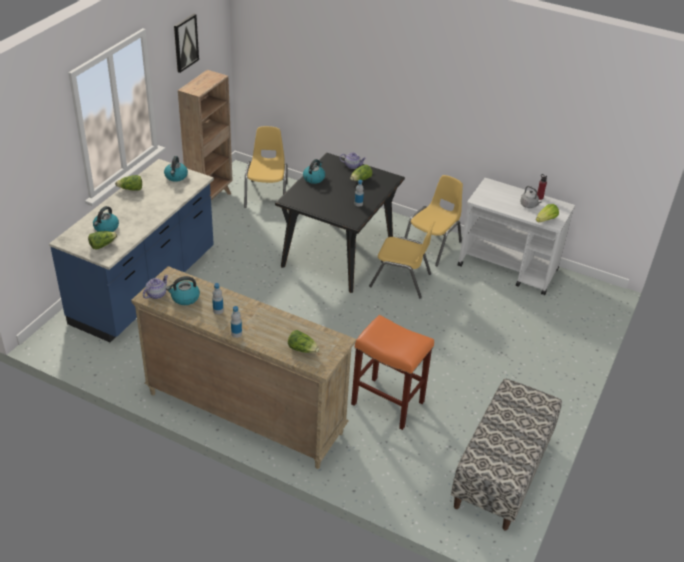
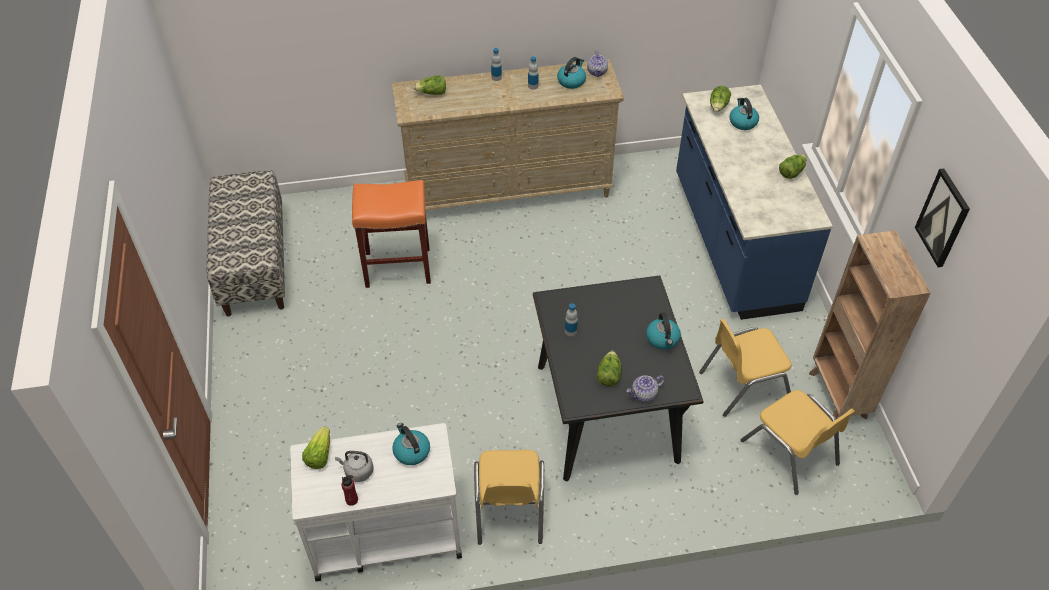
camera: 145 degrees right, 10 degrees up
kettle [164,156,188,182] -> kettle moved to [392,423,430,465]
yellow chair [369,221,435,299] -> yellow chair moved to [699,319,791,417]

